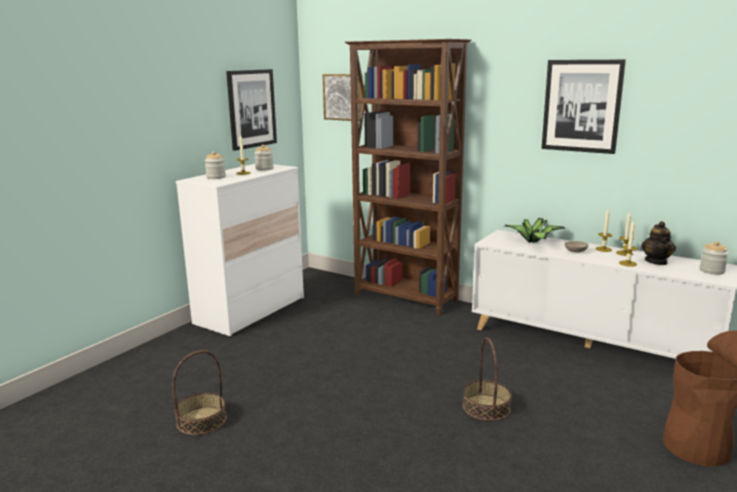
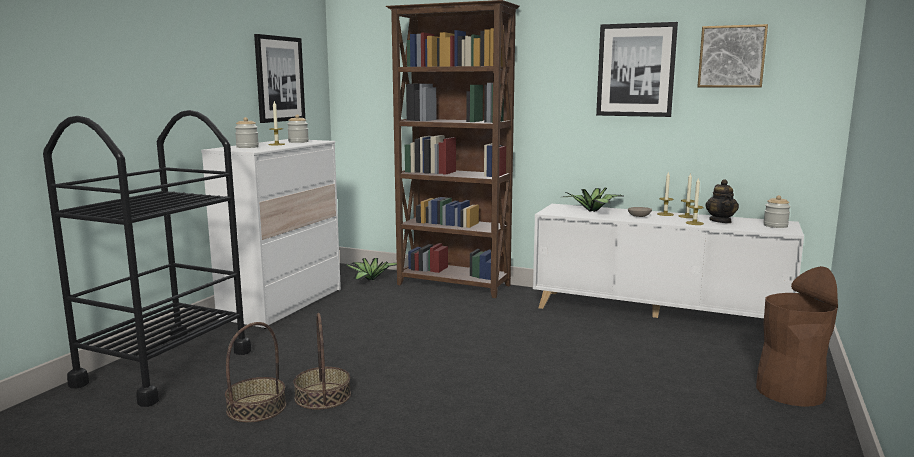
camera: 10 degrees left, 5 degrees down
picture [323,74,362,121] -> picture moved to [697,24,768,88]
basket [462,337,512,421] -> basket moved to [294,313,351,410]
none -> black cart [43,110,251,407]
none -> potted plant [346,258,397,281]

